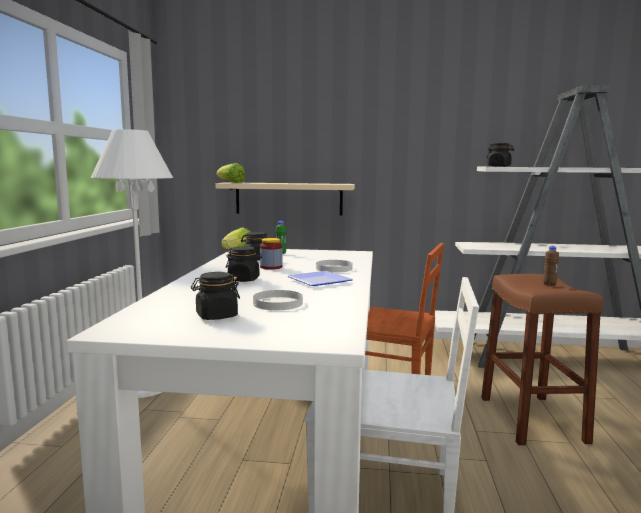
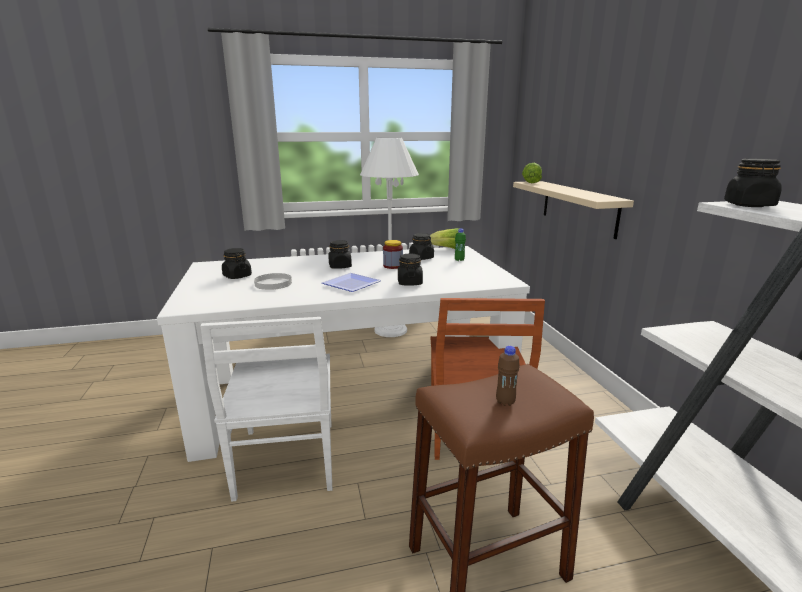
camera: 70 degrees right, 10 degrees up
white plate [316,260,353,273] -> black jar [398,253,423,286]

